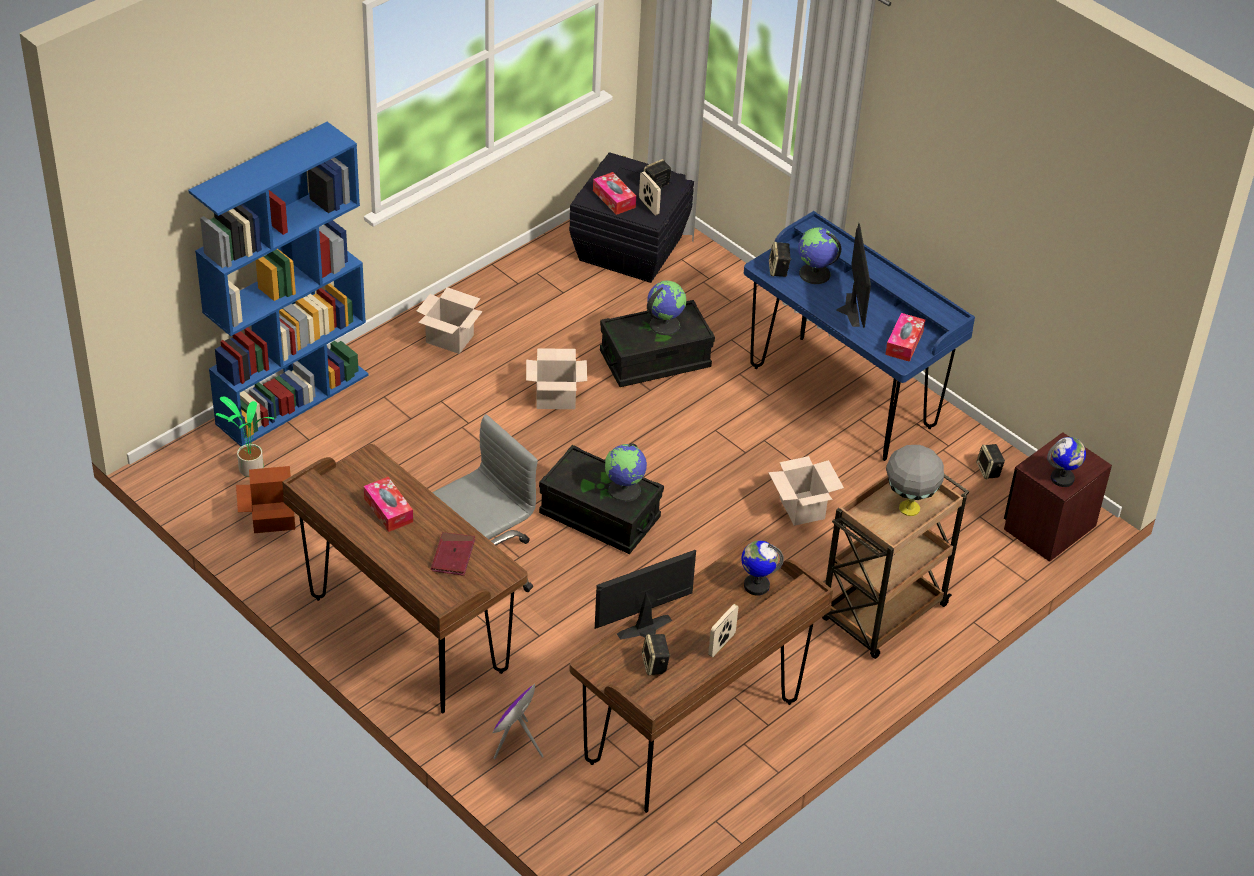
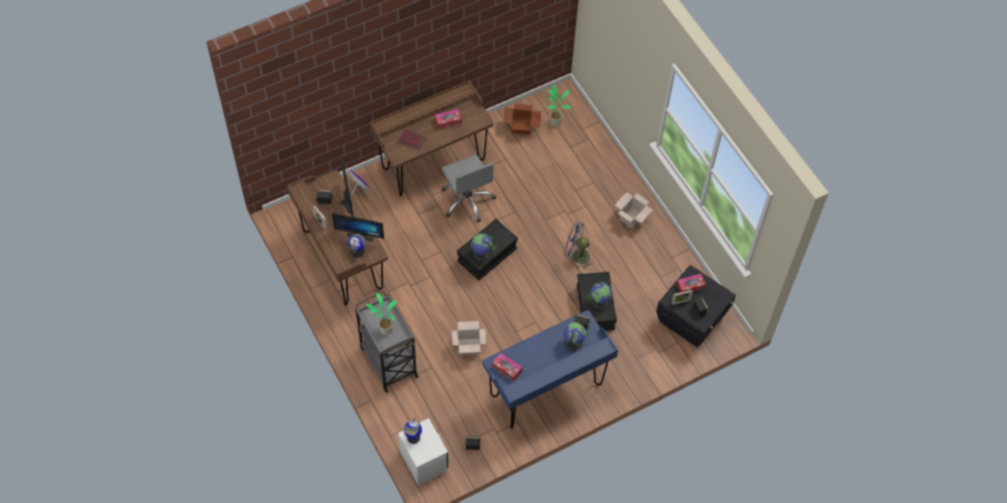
camera: 105 degrees right, 15 degrees up
blue bookcase [188,122,368,446] -> none
cardboard box [526,348,587,409] -> blue fan [565,222,594,269]
brown cart [822,474,969,659] -> grey cart [355,291,419,393]
monitor [836,223,871,328] -> monitor moved to [332,213,384,242]
grey table lamp [886,445,944,516] -> potted plant [366,293,397,335]
brown nightstand [1004,432,1112,562] -> white nightstand [398,418,448,486]

